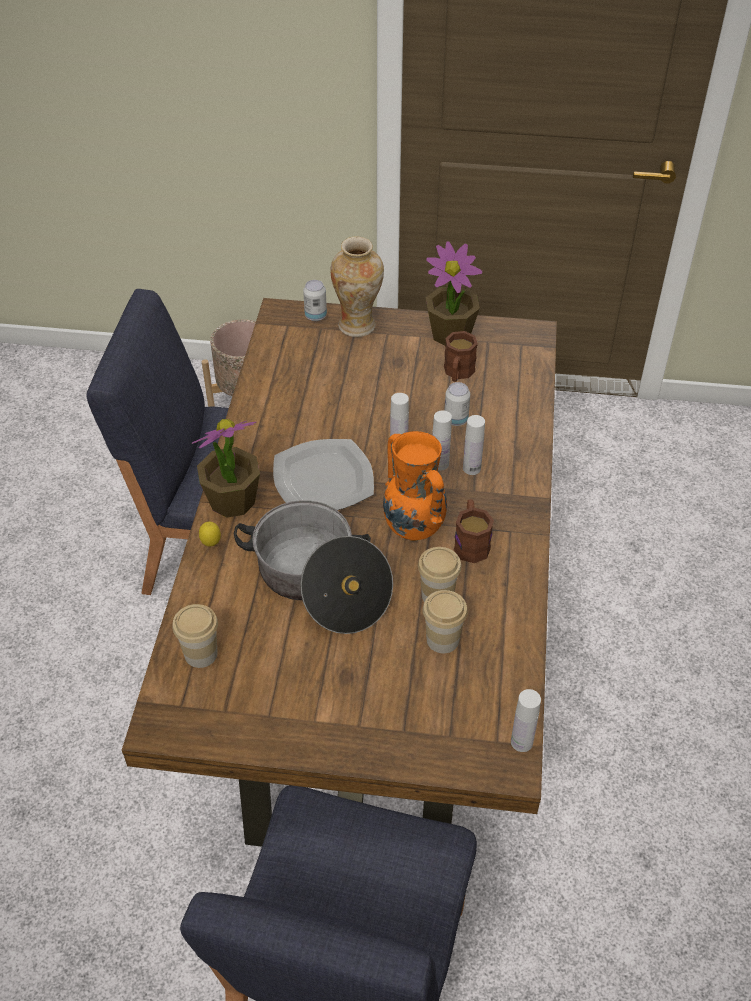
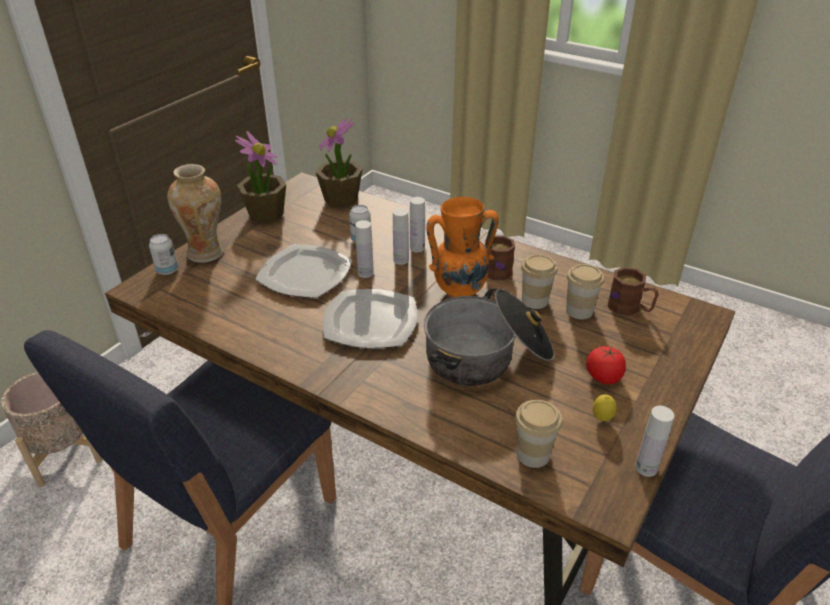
camera: 65 degrees left, 10 degrees down
potted plant [192,419,260,518] -> potted plant moved to [316,118,363,208]
lemon [199,522,221,547] -> lemon moved to [593,394,616,421]
brown mug [444,331,478,382] -> brown mug moved to [607,267,658,316]
white bottle [511,689,541,752] -> white bottle moved to [635,406,674,477]
none -> plate [255,244,352,298]
none -> tomato [586,346,626,384]

